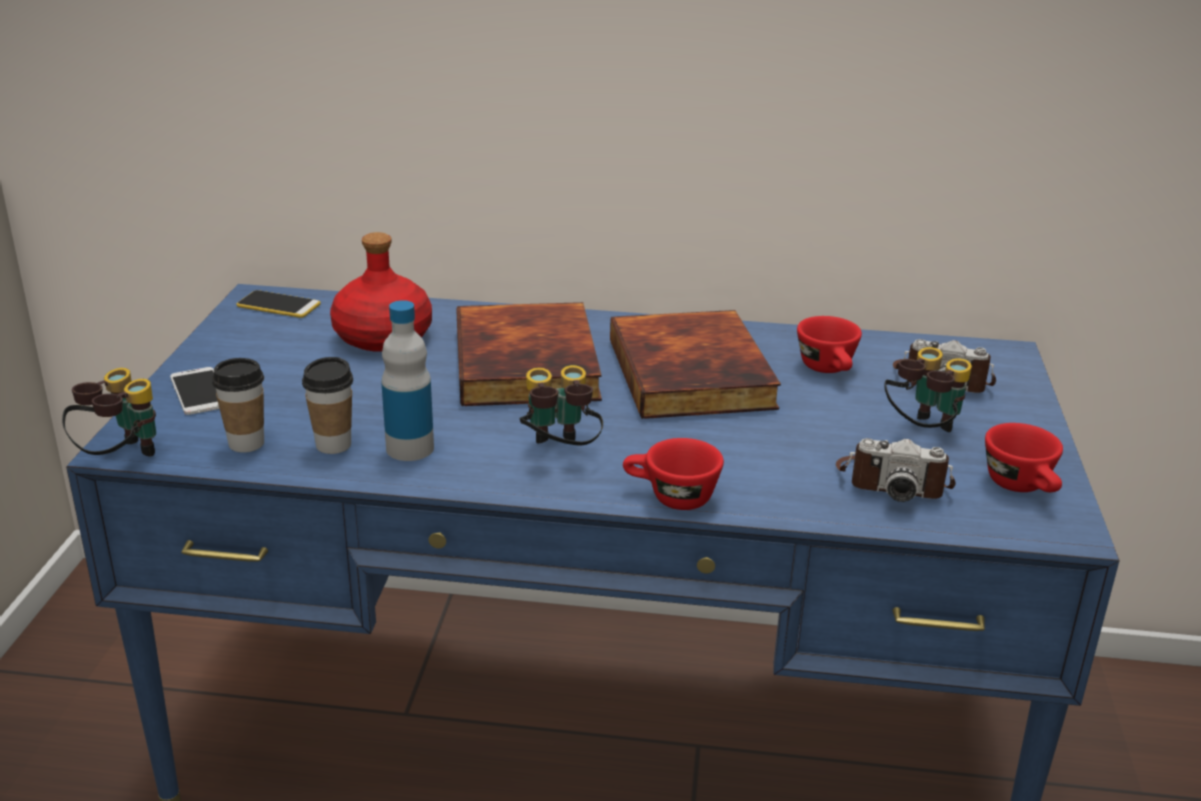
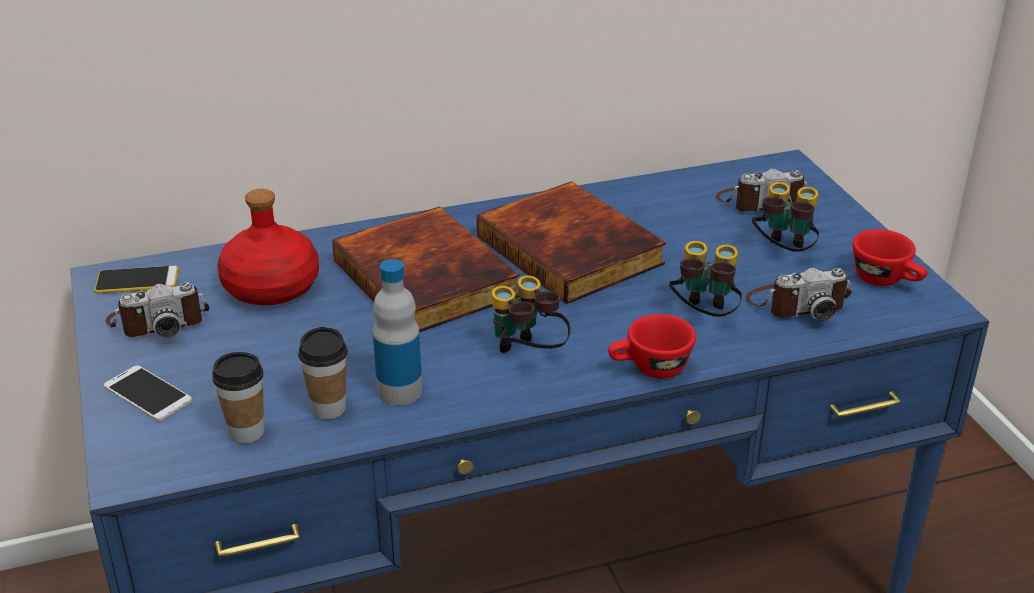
camera: 25 degrees left, 5 degrees up
binoculars [62,368,156,456] -> binoculars moved to [669,241,742,317]
red cup [797,316,862,373] -> none
none -> camera [106,282,209,337]

